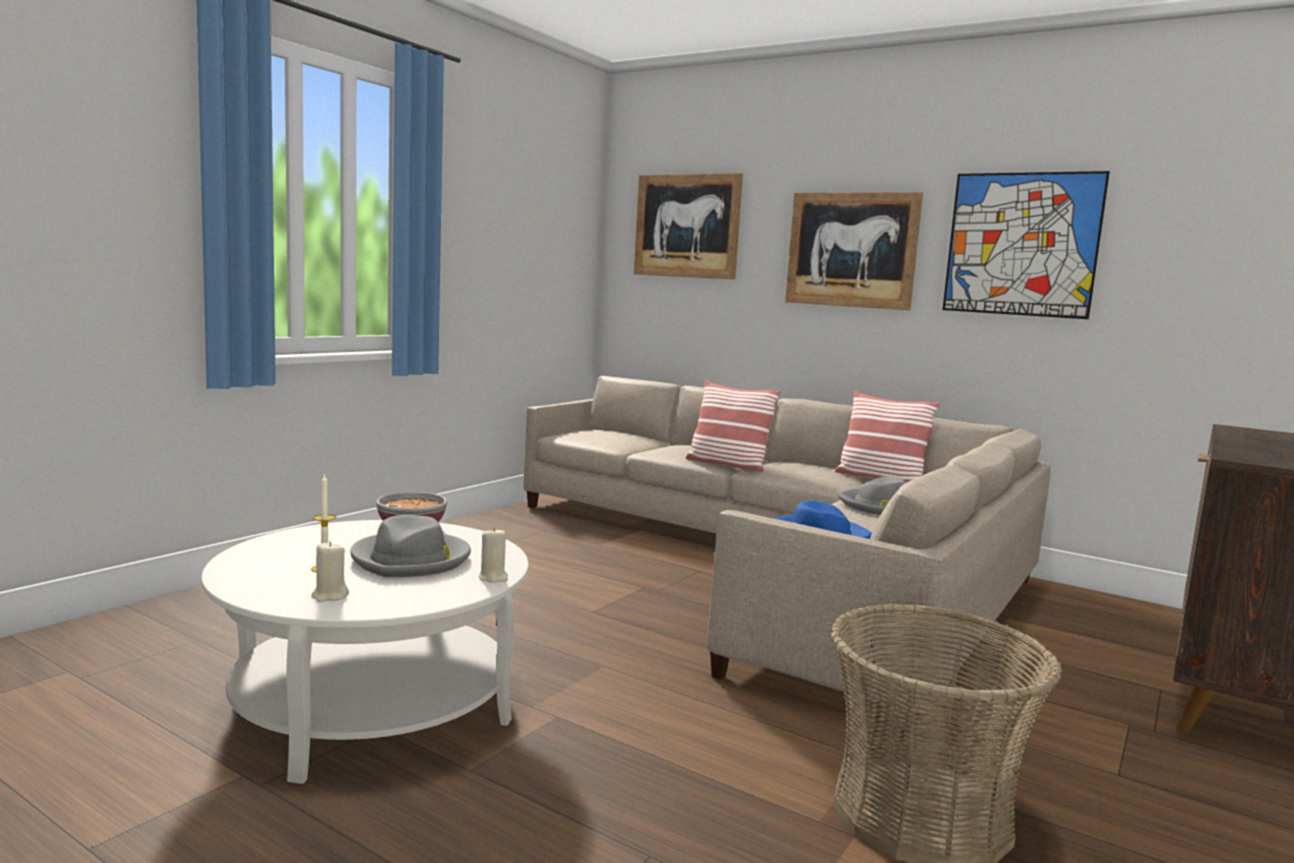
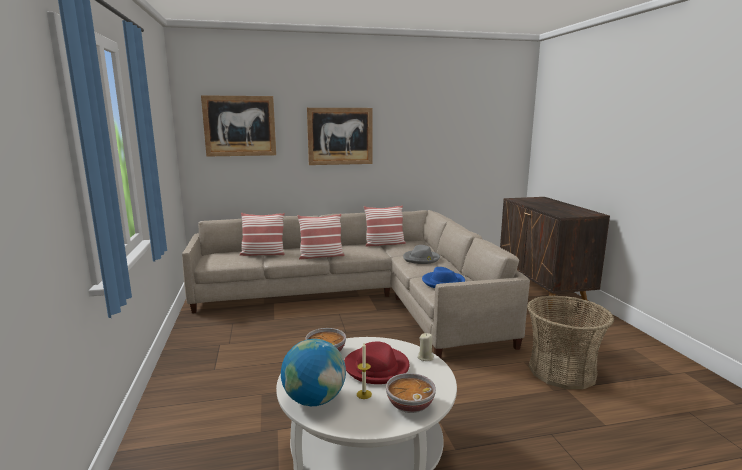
camera: 45 degrees left, 5 degrees up
beige candle [311,541,349,602] -> bowl [386,373,436,413]
grey hat [351,515,471,577] -> red hat [344,341,409,384]
picture [942,171,1110,319] -> none
none -> pillow [240,213,285,256]
none -> globe [281,339,346,406]

